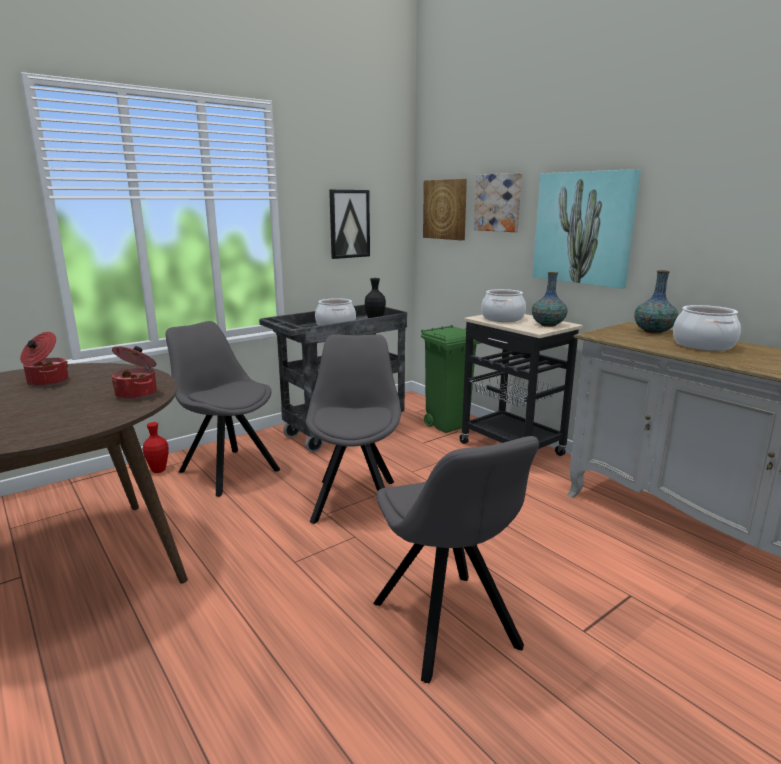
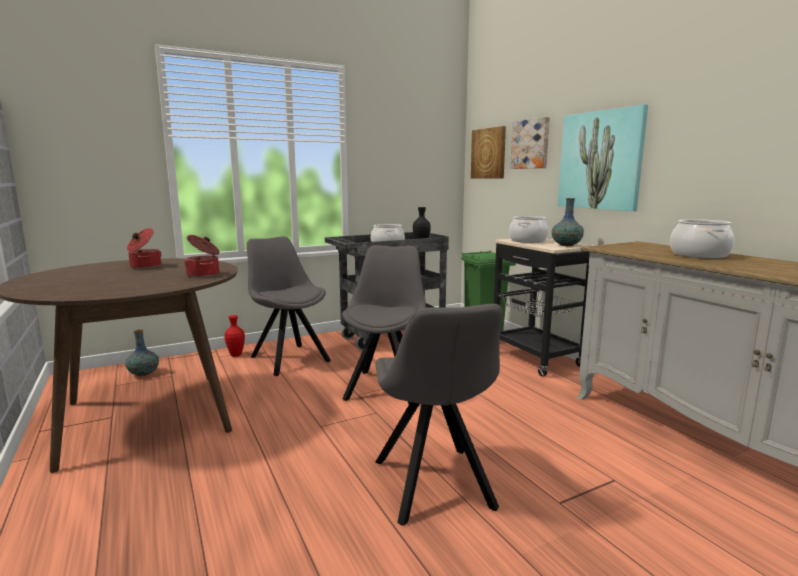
camera: 10 degrees right, 5 degrees down
picture [329,190,370,259] -> none
vase [634,270,678,334] -> vase moved to [125,330,159,376]

